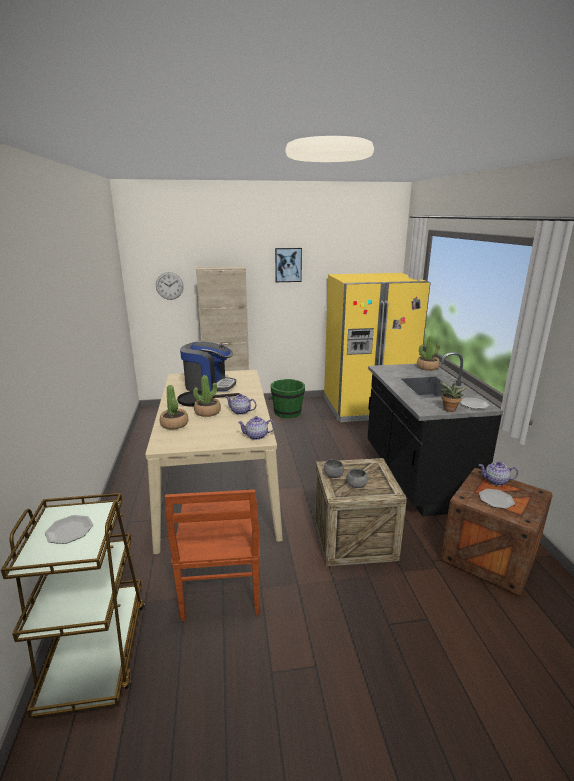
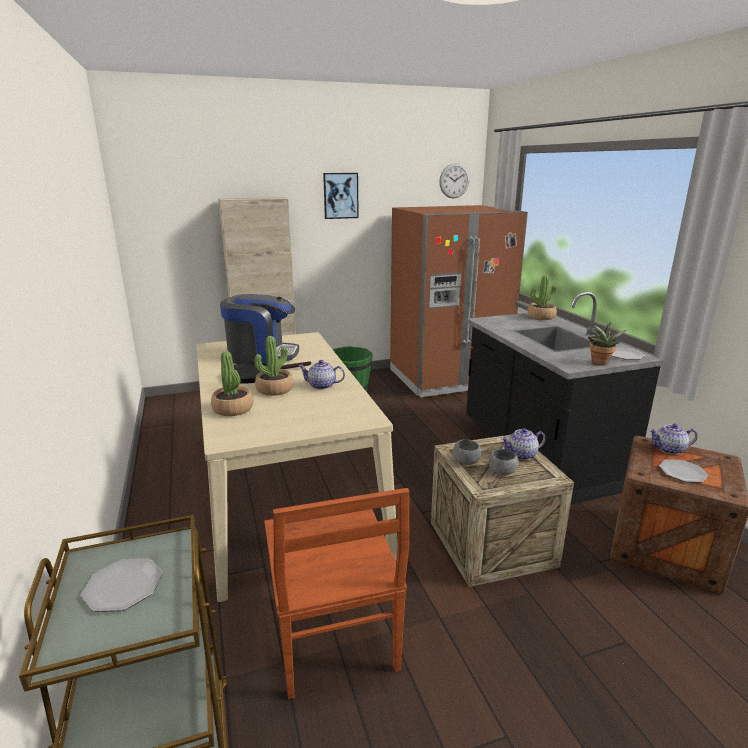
camera: 10 degrees left, 0 degrees up
wall clock [156,272,184,300] -> wall clock moved to [439,163,469,198]
teapot [237,416,275,440] -> teapot moved to [501,428,545,460]
yellow fridge [324,273,431,422] -> brown fridge [390,205,528,397]

